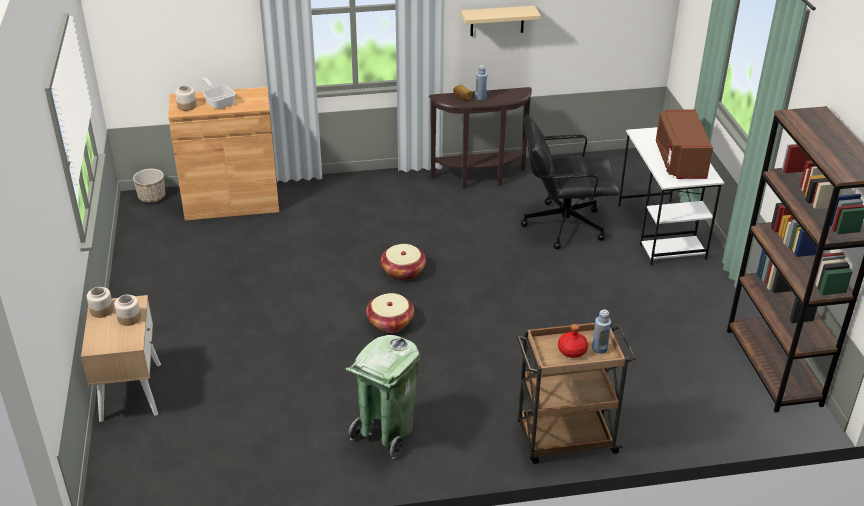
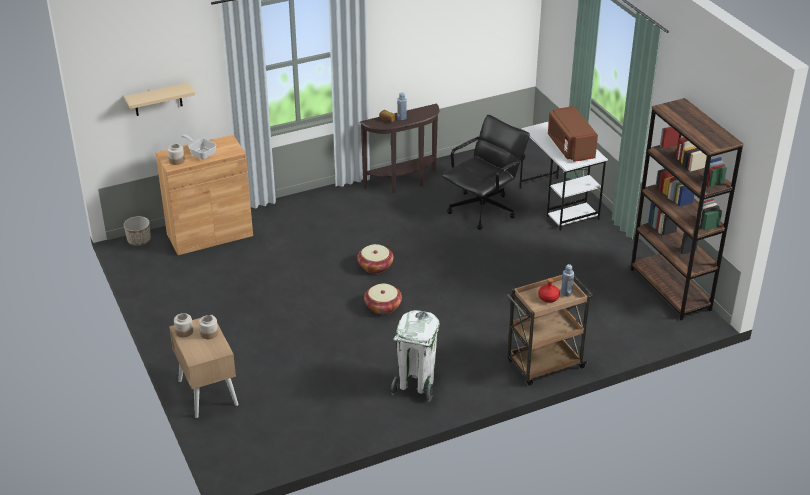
camera: 15 degrees left, 0 degrees up
green trash can [346,335,421,459] -> white trash can [391,310,439,401]
beige shelf [461,6,541,36] -> beige shelf moved to [124,83,195,116]
black office chair [521,115,619,249] -> black office chair turned 150 degrees clockwise [442,115,530,230]

